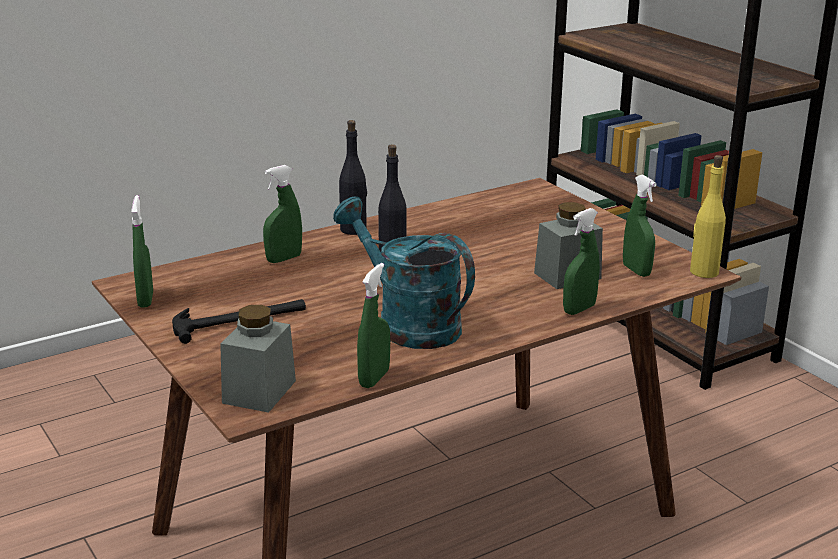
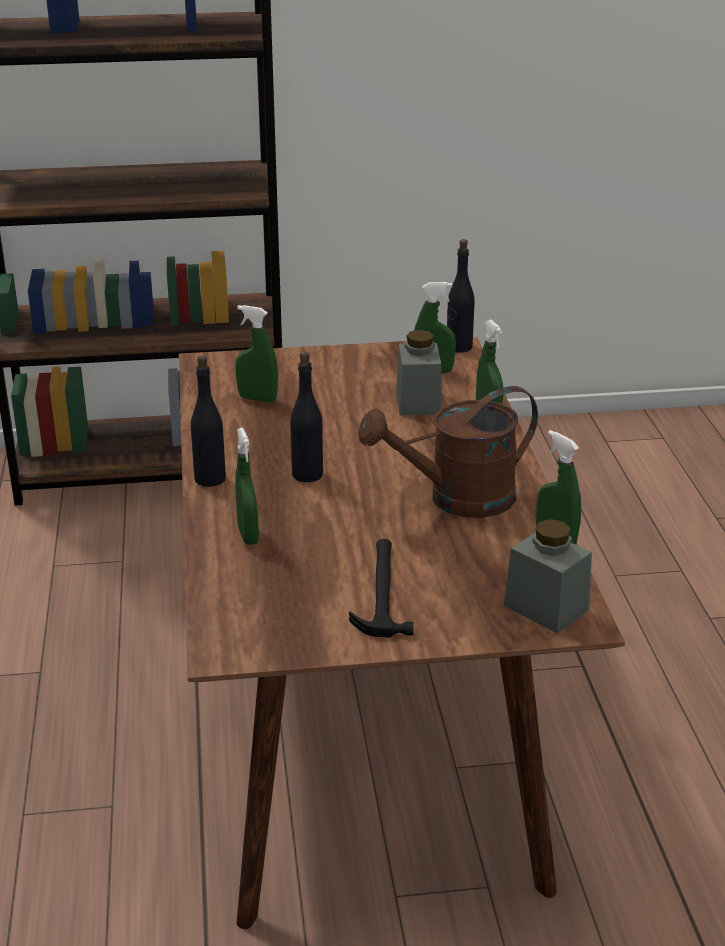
camera: 65 degrees left, 5 degrees up
green spray bottle [132,195,153,308] -> green spray bottle moved to [235,305,278,402]
turquoise watering can [333,197,475,349] -> brown watering can [358,386,538,518]
yellow bottle [690,155,726,278] -> black bottle [447,239,475,353]

